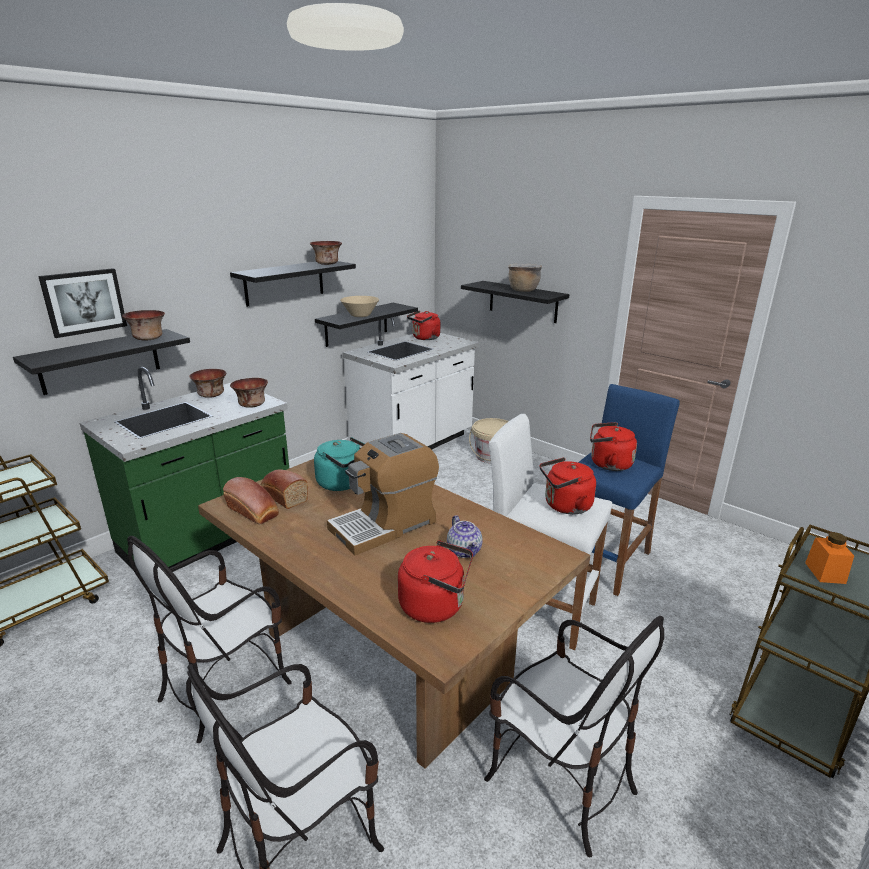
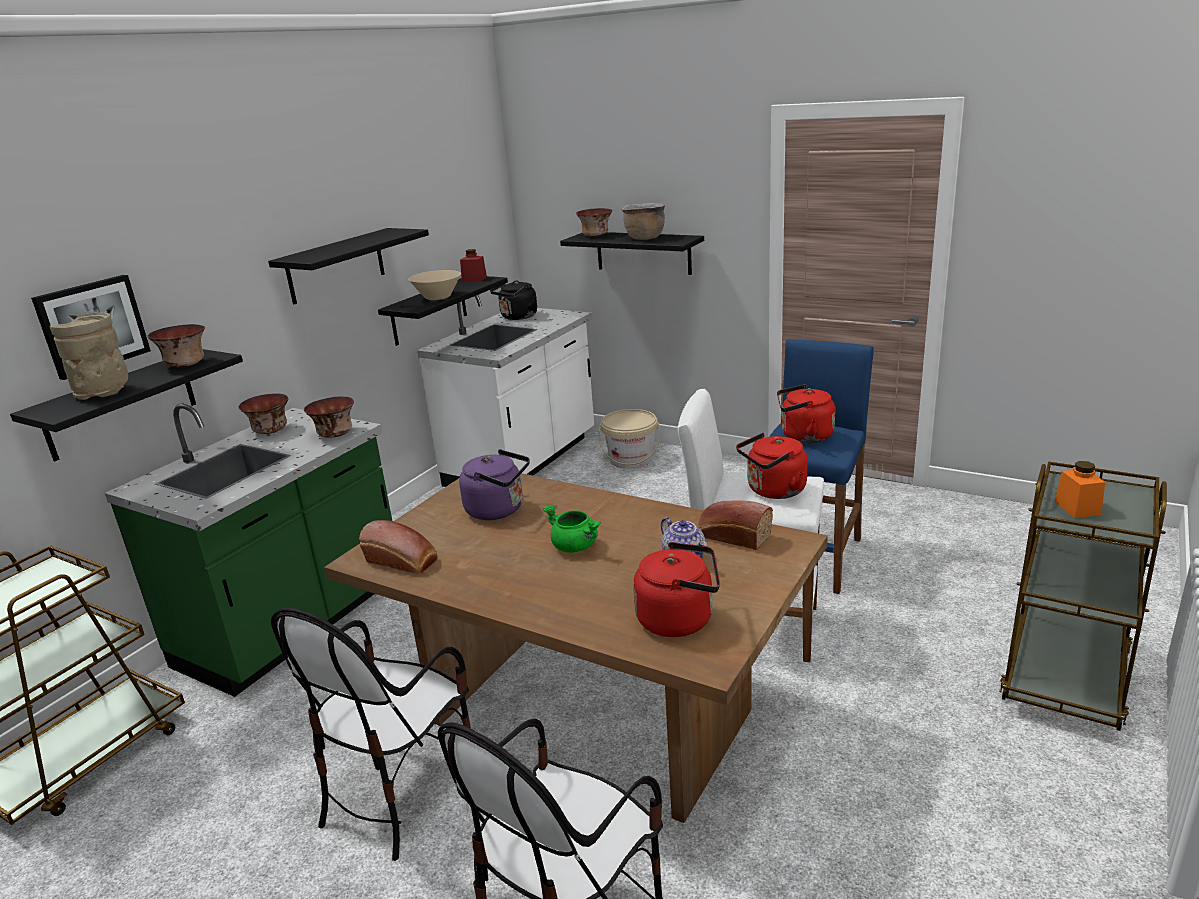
camera: 10 degrees left, 0 degrees up
bread [261,470,308,509] -> bread moved to [697,500,773,550]
bowl [310,241,342,265] -> bowl moved to [576,208,612,237]
turquoise kettle [314,437,365,491] -> purple kettle [459,449,530,520]
coffee machine [327,433,439,555] -> green cooking pot [543,505,601,553]
red kettle [407,310,440,340] -> black kettle [490,280,537,320]
chair [484,616,664,858] -> none
none -> beige vase [49,313,128,400]
none -> red jar [460,249,487,281]

